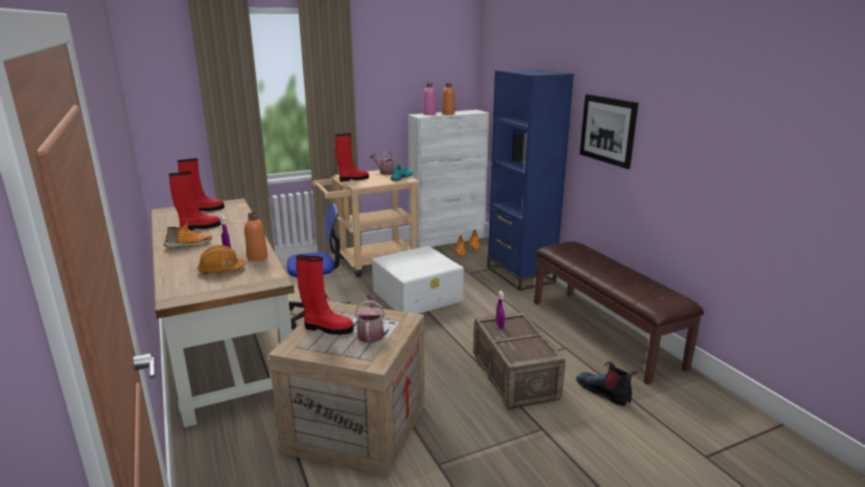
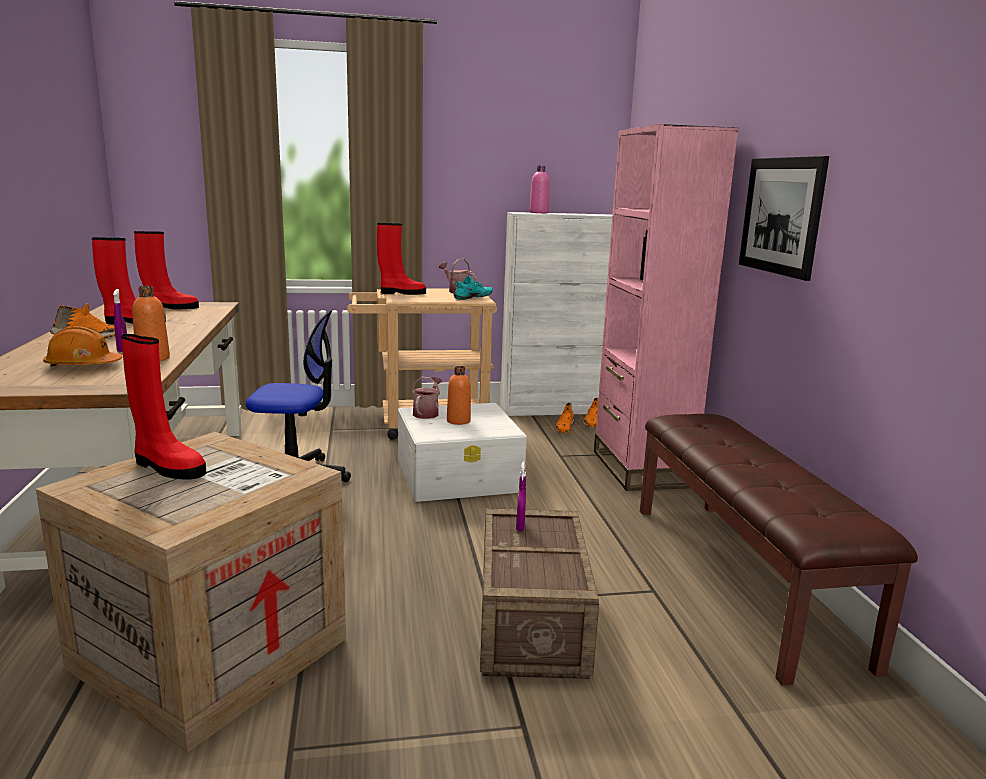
camera: 15 degrees right, 5 degrees down
watering can [355,294,385,343] -> watering can moved to [412,377,442,419]
orange bottle [442,83,455,115] -> orange bottle moved to [447,366,471,425]
blue bookcase [487,69,574,291] -> pink bookcase [594,124,739,491]
boot [576,362,638,406] -> none

